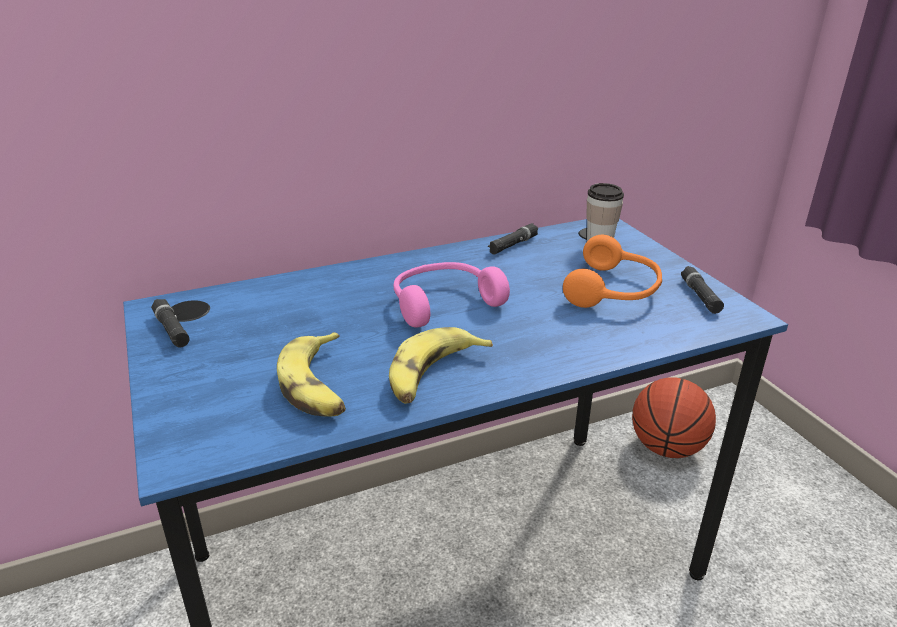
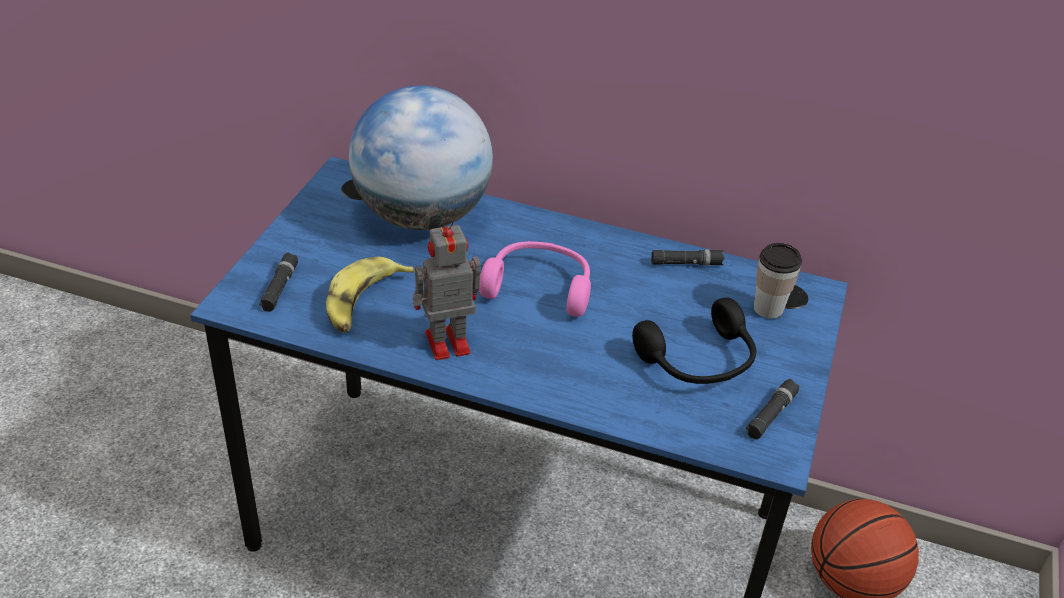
camera: 40 degrees right, 10 degrees up
black flashlight [151,299,190,348] -> black flashlight moved to [259,252,298,312]
banana [389,327,493,404] -> toy robot [413,217,481,360]
orange headphones [563,235,662,308] -> black headphones [632,297,756,384]
none -> globe [349,86,493,230]

